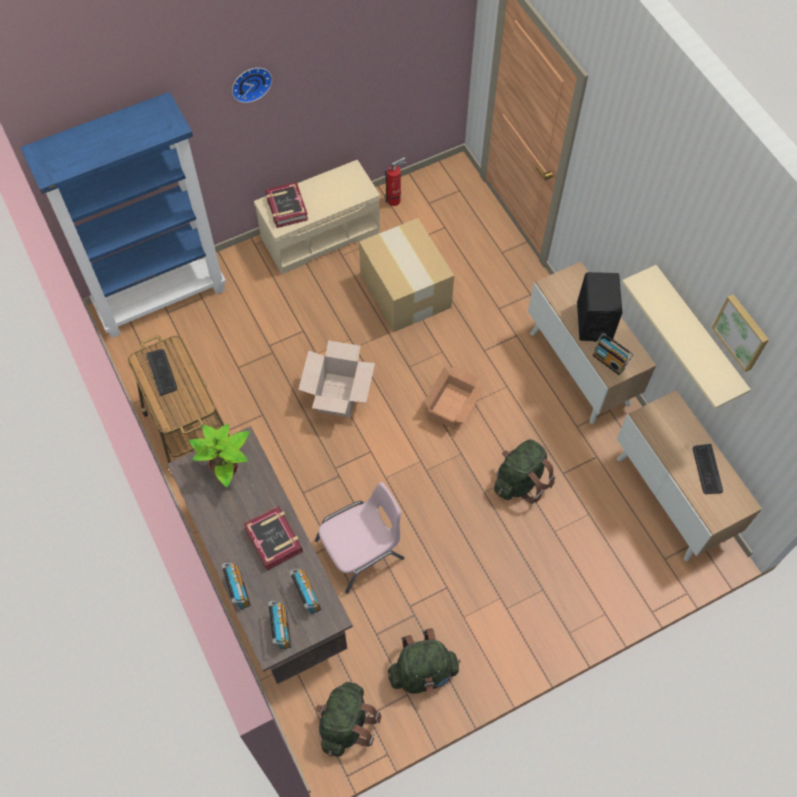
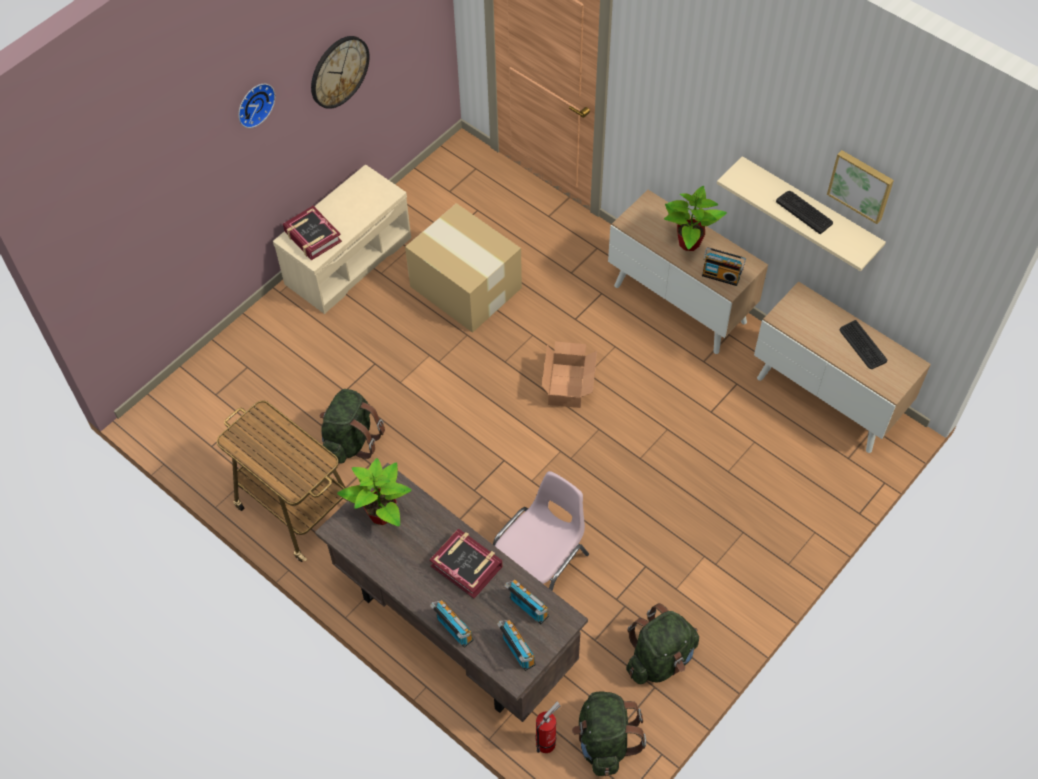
camera: 20 degrees left, 5 degrees down
blue bookcase [20,92,226,338] -> none
keyboard [146,349,177,396] -> keyboard moved to [776,191,833,234]
cardboard box [298,341,375,417] -> none
fire extinguisher [385,157,407,206] -> fire extinguisher moved to [535,701,561,753]
green backpack [494,439,555,504] -> green backpack moved to [320,389,385,463]
black speaker [577,272,622,342] -> potted plant [664,186,727,251]
none -> wall clock [311,36,370,109]

